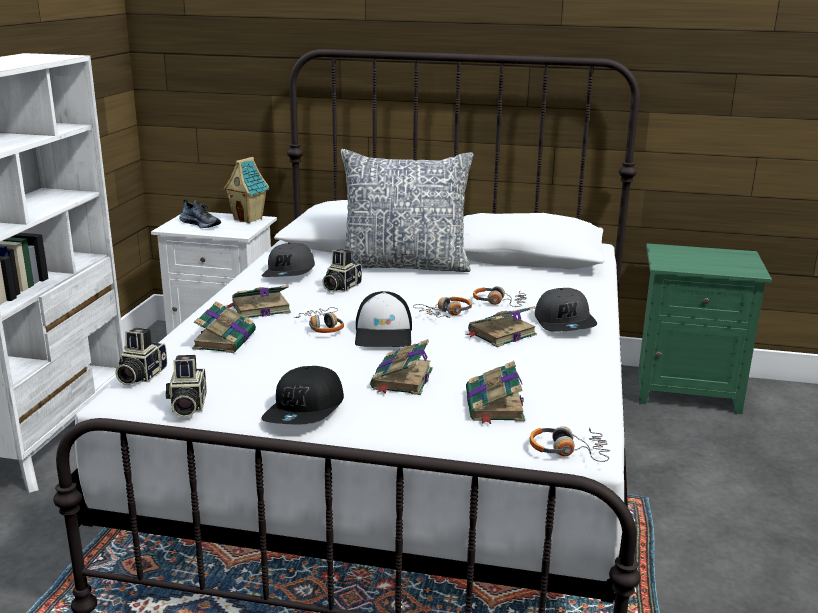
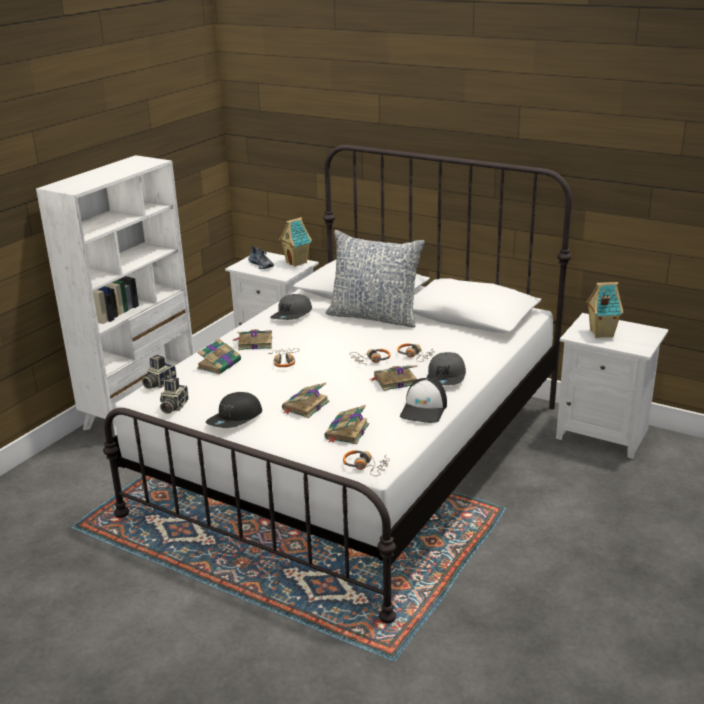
camera: 20 degrees right, 5 degrees up
camera [322,249,362,292] -> none
cap [355,291,412,347] -> cap moved to [400,378,447,423]
green nightstand [638,243,772,414] -> white nightstand [556,313,668,459]
none -> toy house [586,282,623,338]

